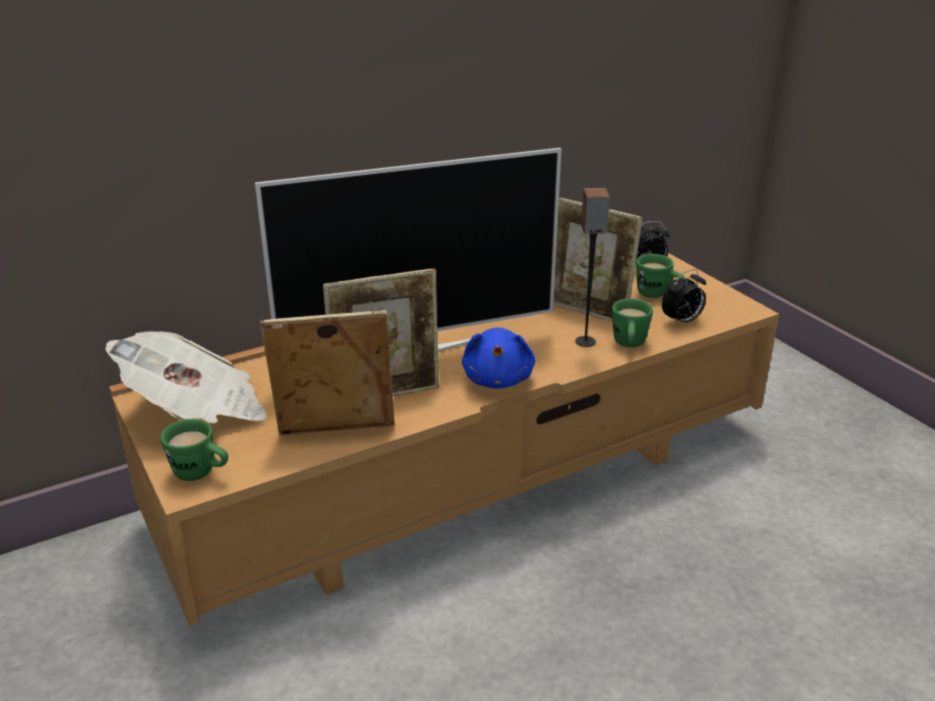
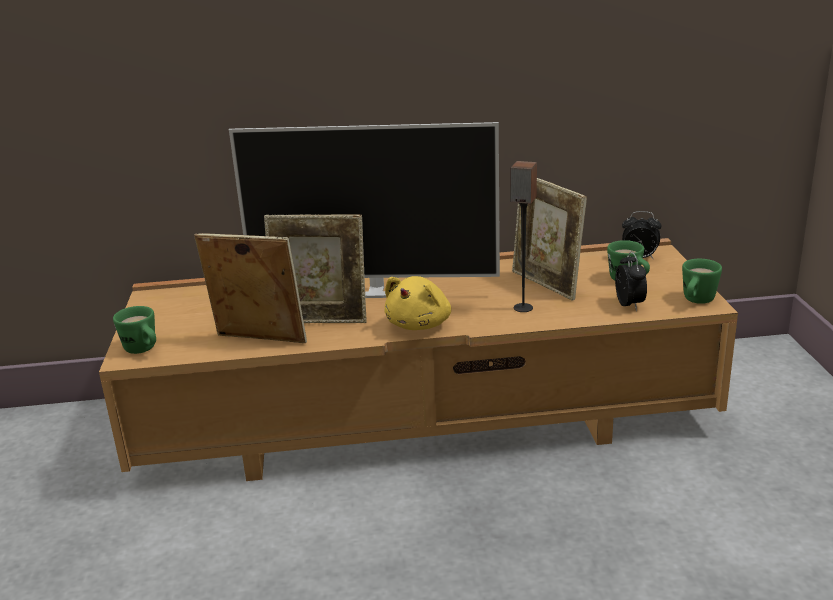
camera: 25 degrees right, 5 degrees down
newspaper [105,331,267,423] -> none
blue plush toy [462,328,536,389] -> yellow plush toy [384,276,451,330]
green mug [612,298,653,347] -> green mug moved to [682,259,722,304]
alarm clock [662,269,706,326] -> alarm clock turned 90 degrees counterclockwise [615,251,647,311]

